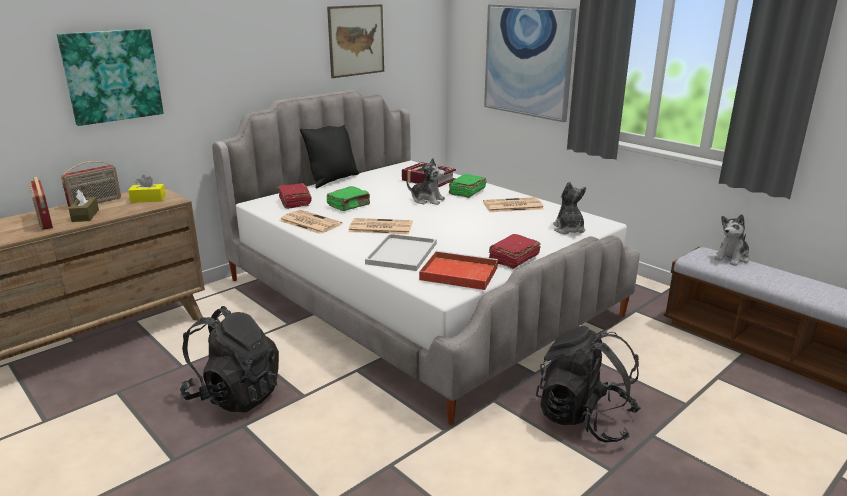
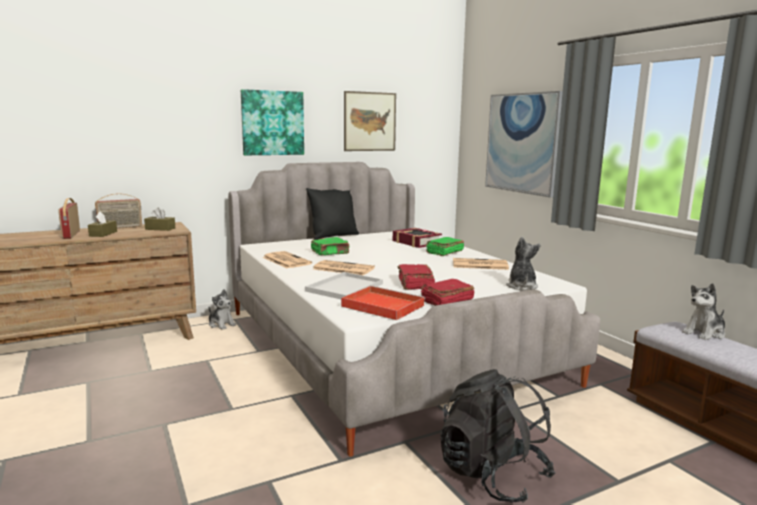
camera: 15 degrees right, 10 degrees down
picture [57,29,164,126] -> picture moved to [241,89,304,155]
yellow tissue box [128,175,166,203] -> brown tissue box [144,208,175,231]
black backpack [180,306,279,413] -> none
red book [277,183,312,209] -> red book moved to [398,264,435,290]
plush toy [407,158,446,205] -> plush toy moved to [209,289,236,330]

